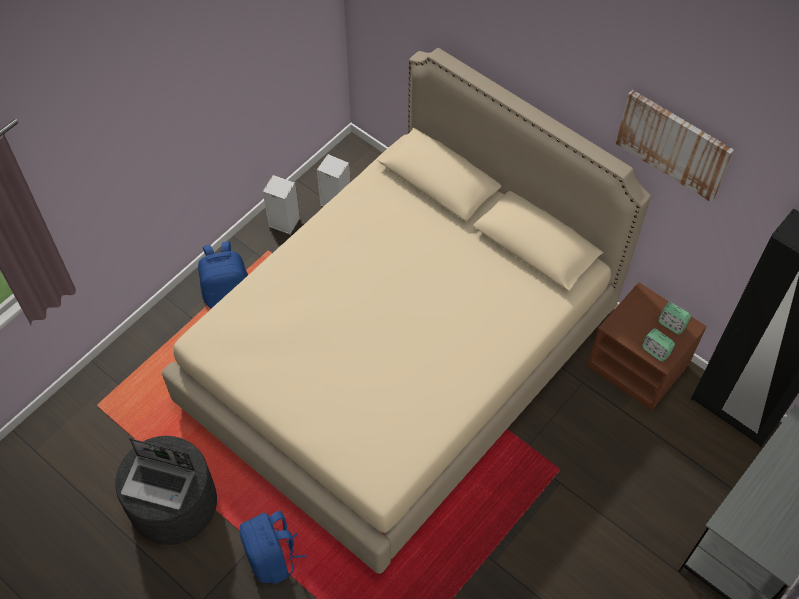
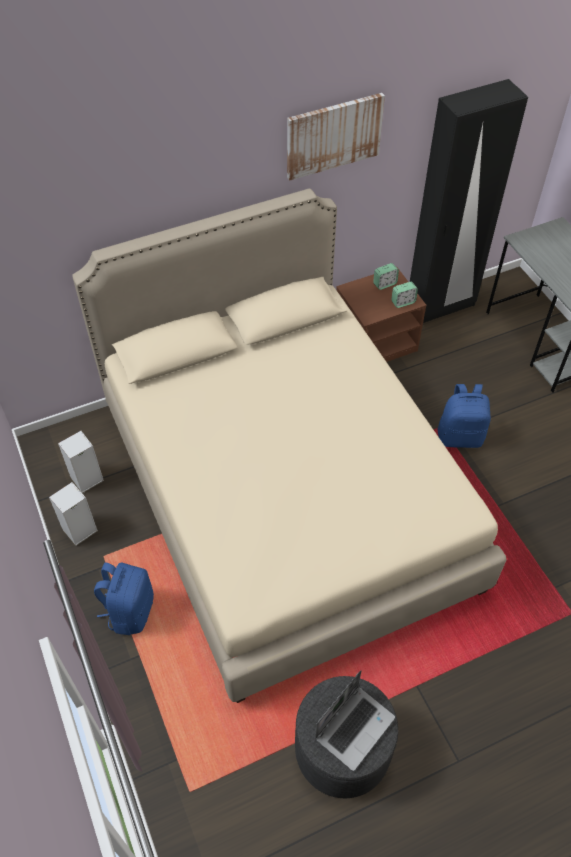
camera: 65 degrees left, 5 degrees down
blue backpack [239,511,306,584] -> blue backpack moved to [438,384,491,448]

